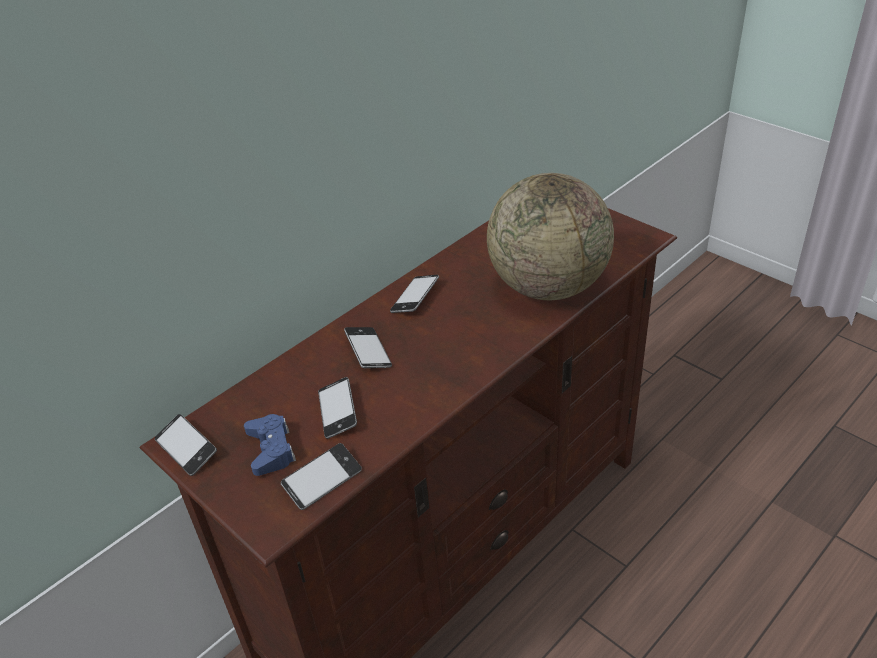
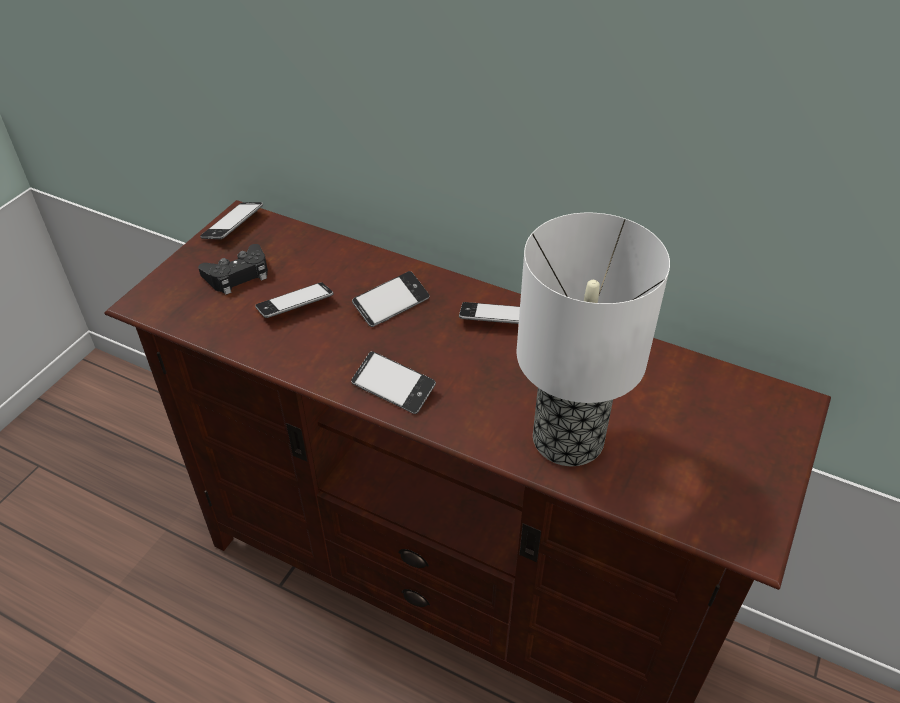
camera: 70 degrees right, 5 degrees up
blue game controller [244,414,296,476] -> black game controller [198,244,268,295]
phone [281,443,362,510] -> phone moved to [351,351,436,414]
globe [487,173,614,300] -> table lamp [517,213,670,466]

